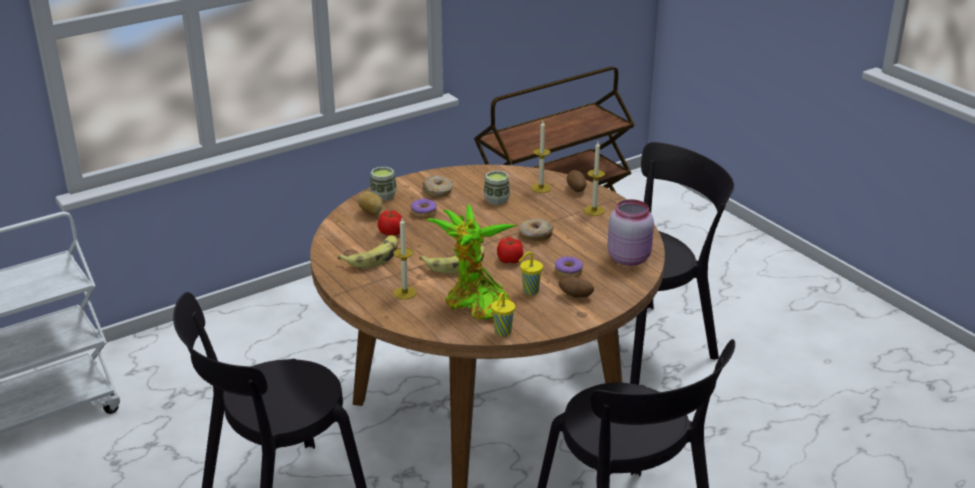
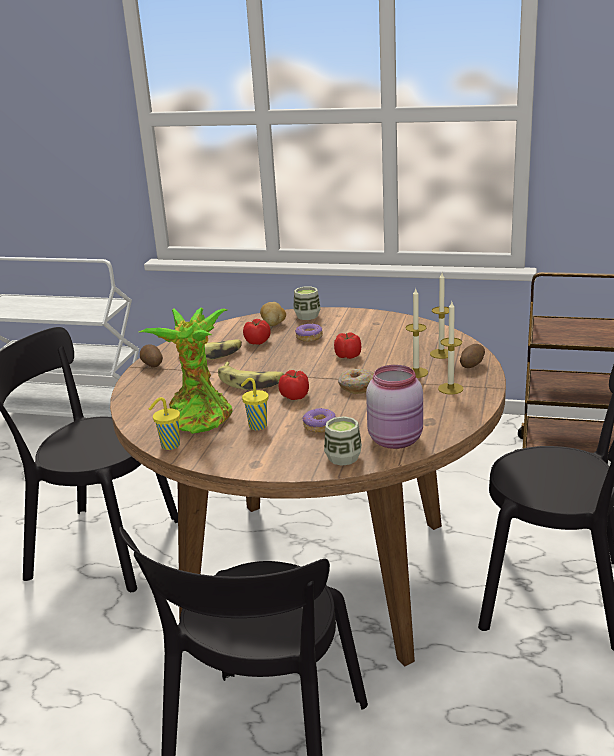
camera: 50 degrees right, 5 degrees down
candle [393,218,417,299] -> candle moved to [405,287,428,378]
donut [422,176,453,197] -> none
cup [484,171,510,205] -> cup moved to [324,416,362,466]
potato [559,276,594,297] -> potato moved to [140,344,163,368]
none -> tomato [334,332,361,359]

